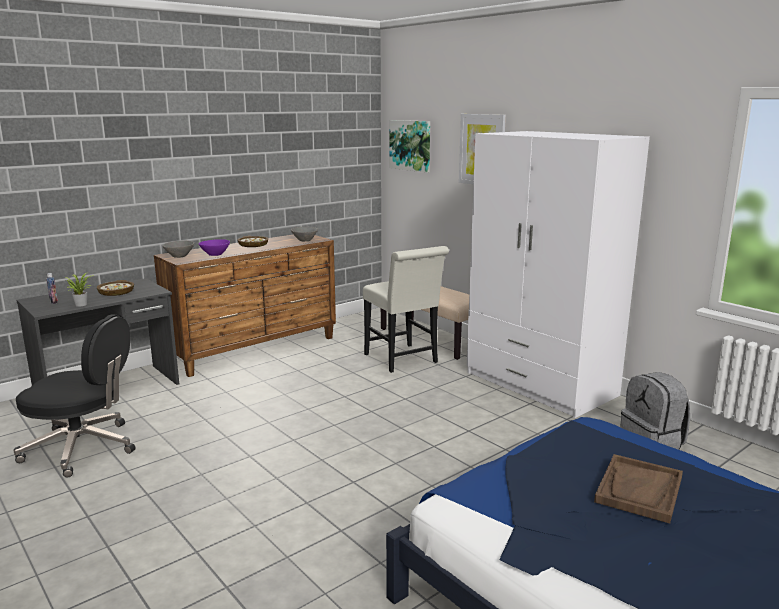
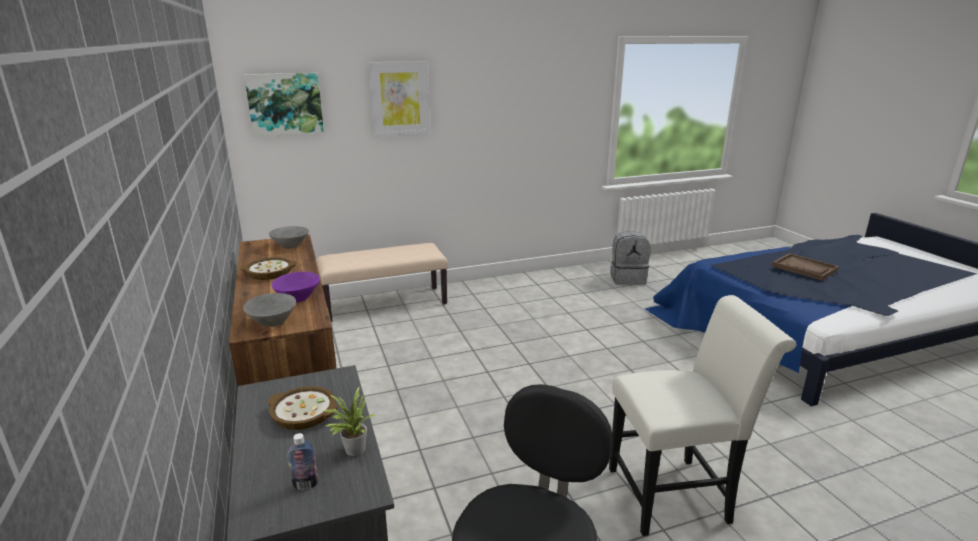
camera: 70 degrees left, 5 degrees up
white chair [363,246,449,373] -> white chair moved to [609,295,796,536]
white wardrobe [467,131,650,418] -> none

